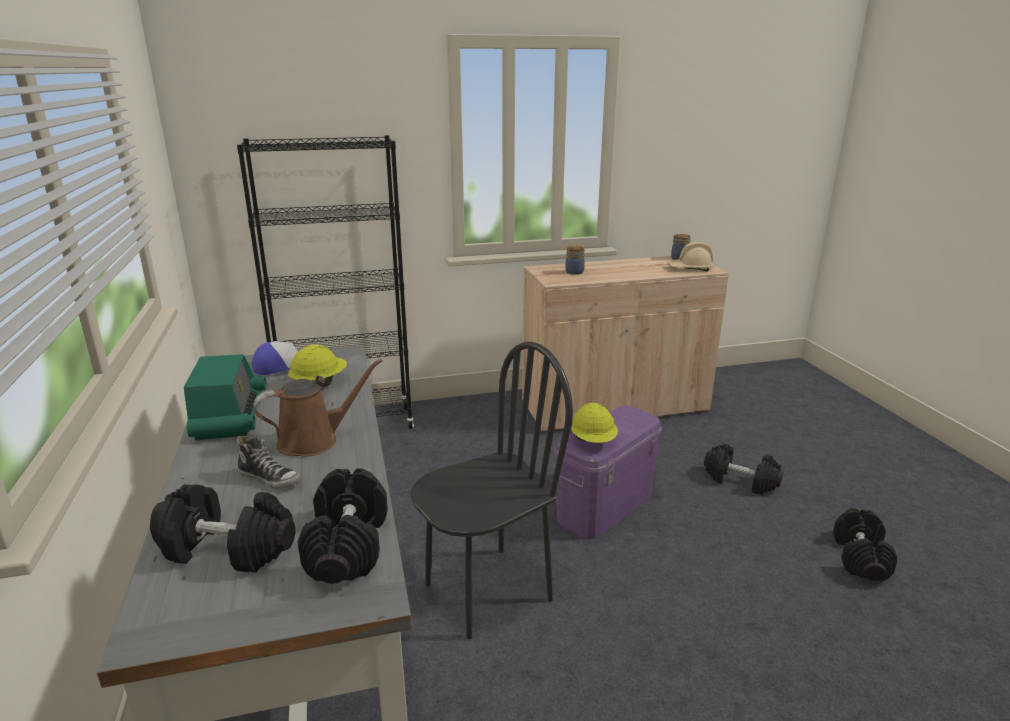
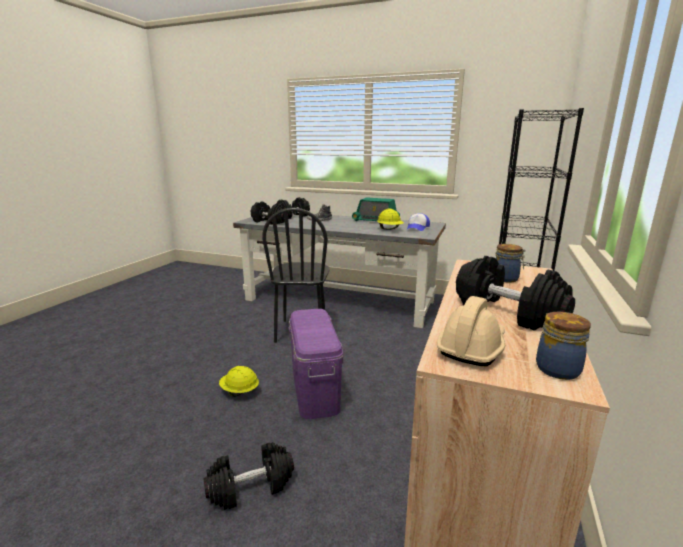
camera: 125 degrees right, 5 degrees down
brown watering can [253,359,382,457] -> none
yellow hard hat [571,403,618,443] -> yellow hard hat moved to [219,366,259,397]
black dumbbell [833,508,897,581] -> black dumbbell moved to [456,256,575,331]

